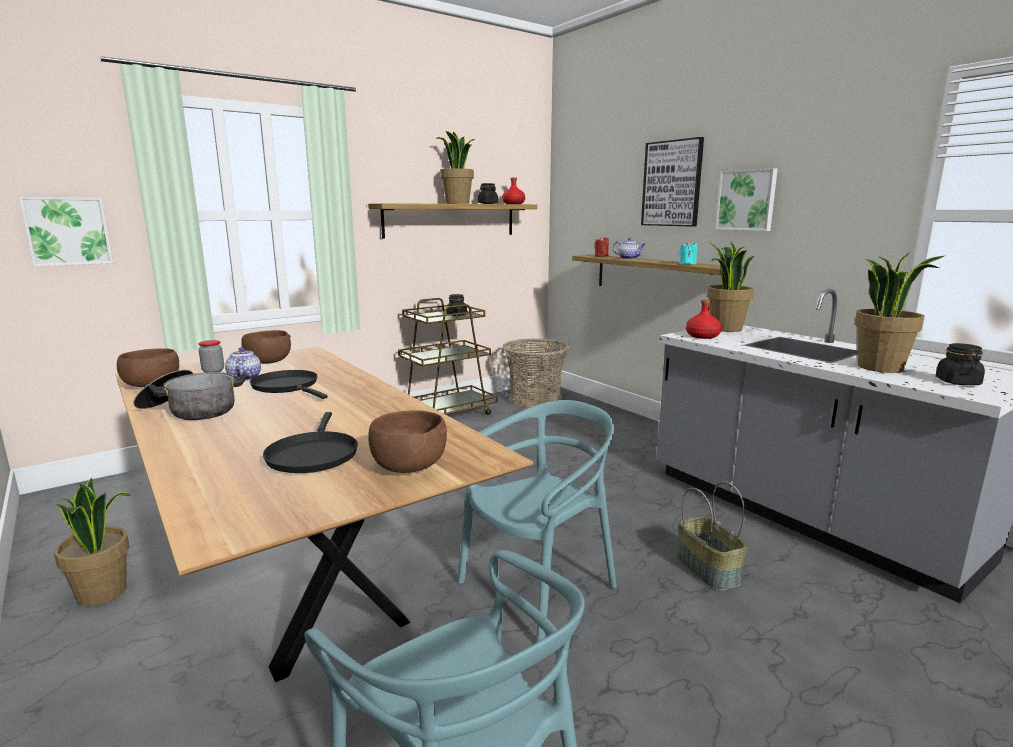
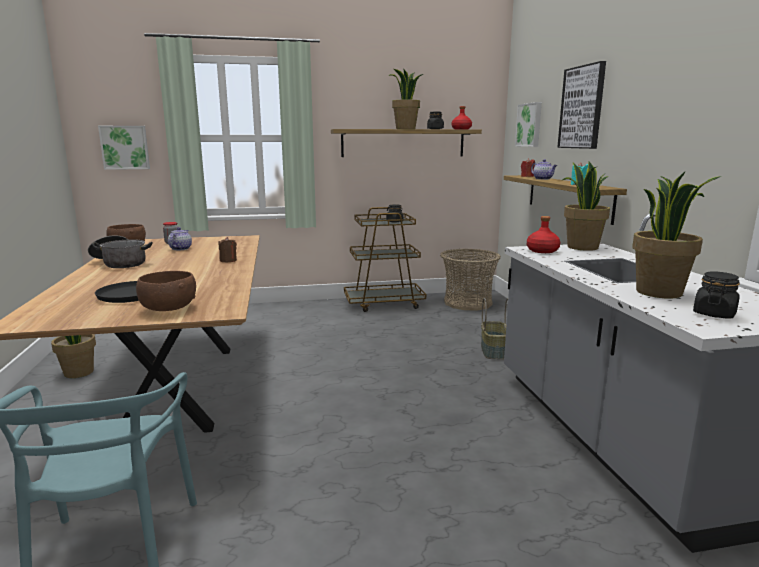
camera: 25 degrees right, 0 degrees up
brown bowl [241,330,291,364] -> none
black frying pan [250,370,327,399] -> none
turquoise chair [457,400,617,643] -> none
basket [677,482,748,591] -> basket moved to [481,298,508,359]
picture [715,168,778,231] -> picture moved to [515,102,542,147]
none -> brown candle [218,237,237,263]

